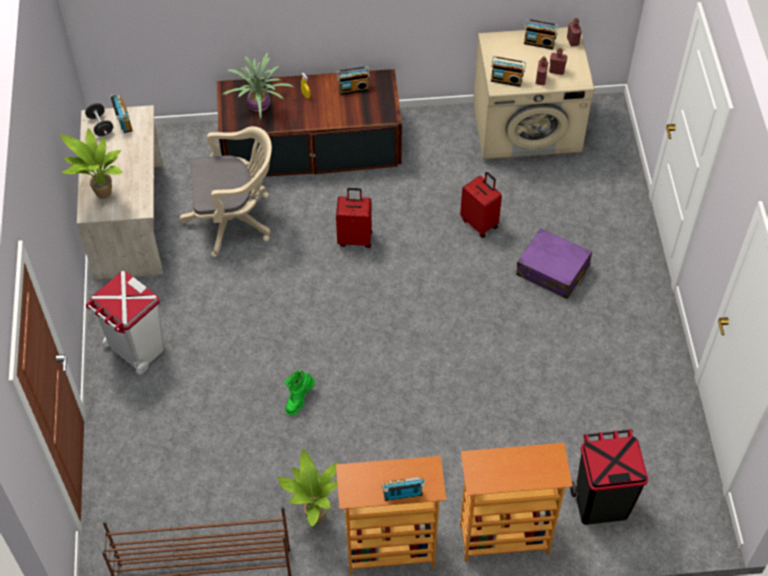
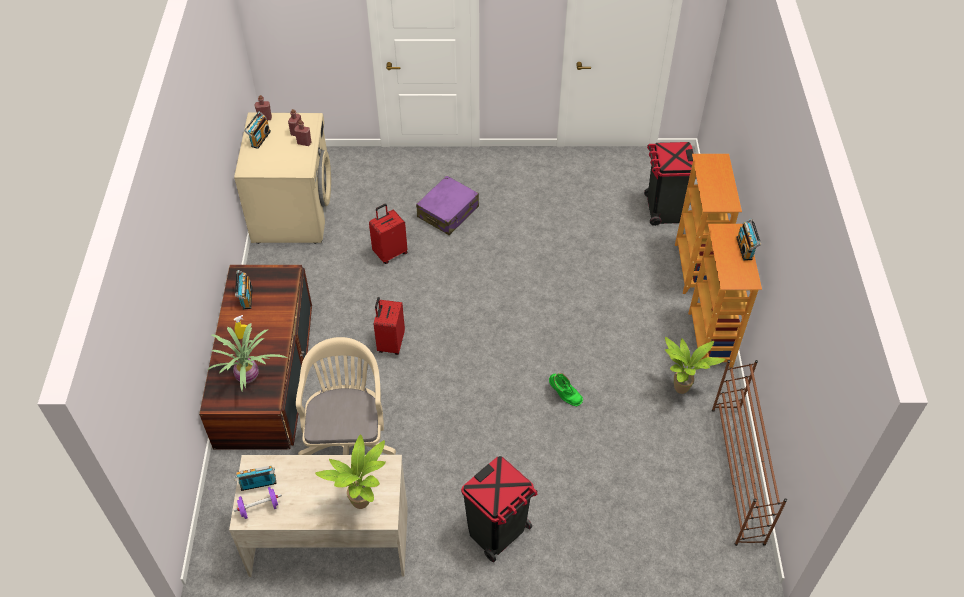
camera: 85 degrees left, 5 degrees down
black dumbbell [85,103,113,136] -> purple dumbbell [234,487,282,519]
white trash can [86,271,164,374] -> black trash can [461,456,538,562]
radio [491,56,526,87] -> none

